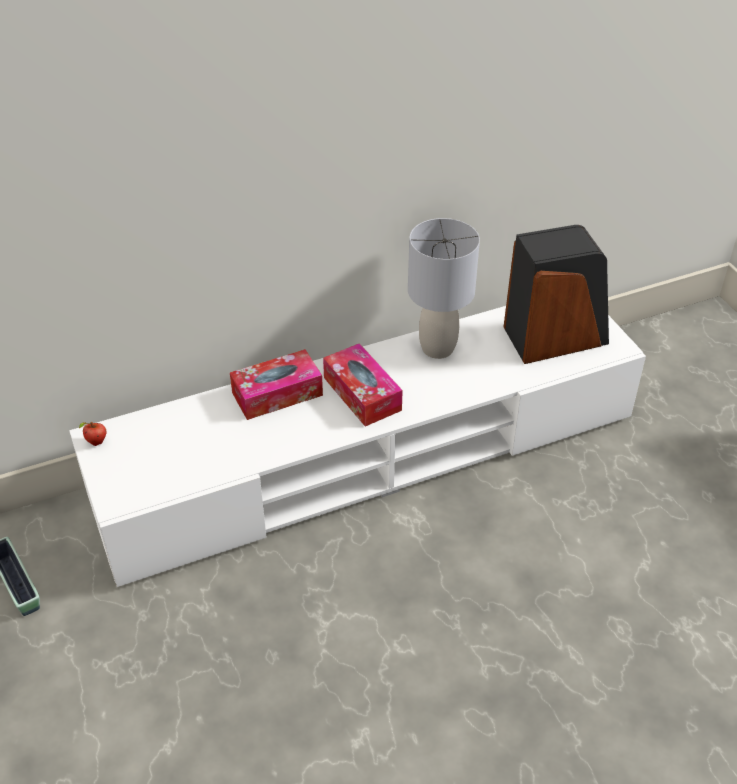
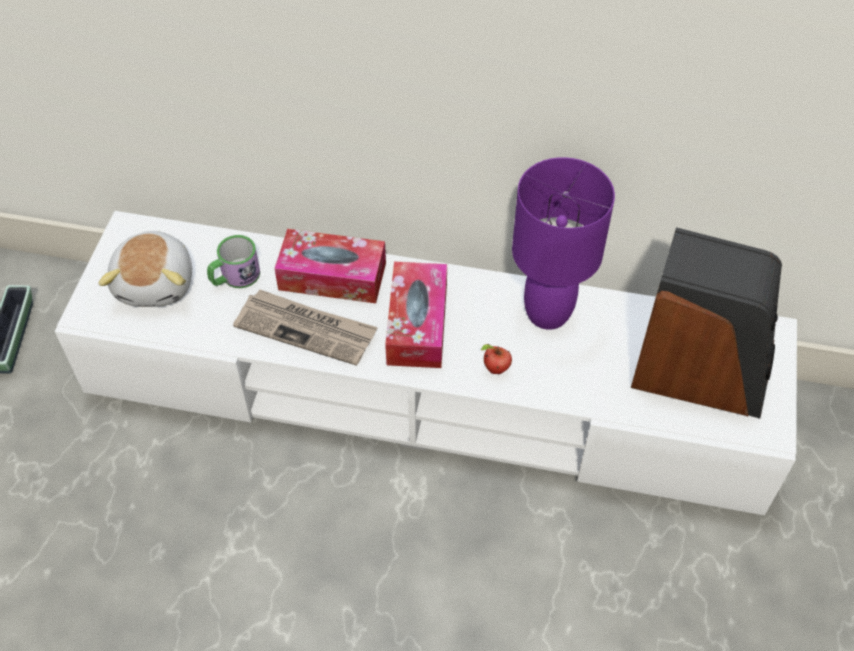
camera: 35 degrees right, 10 degrees up
apple [79,422,107,446] -> apple moved to [481,344,512,374]
grey table lamp [408,218,480,359] -> purple table lamp [512,157,615,330]
none -> plush toy [98,231,192,307]
none -> mug [207,235,260,288]
none -> newspaper [233,289,378,366]

